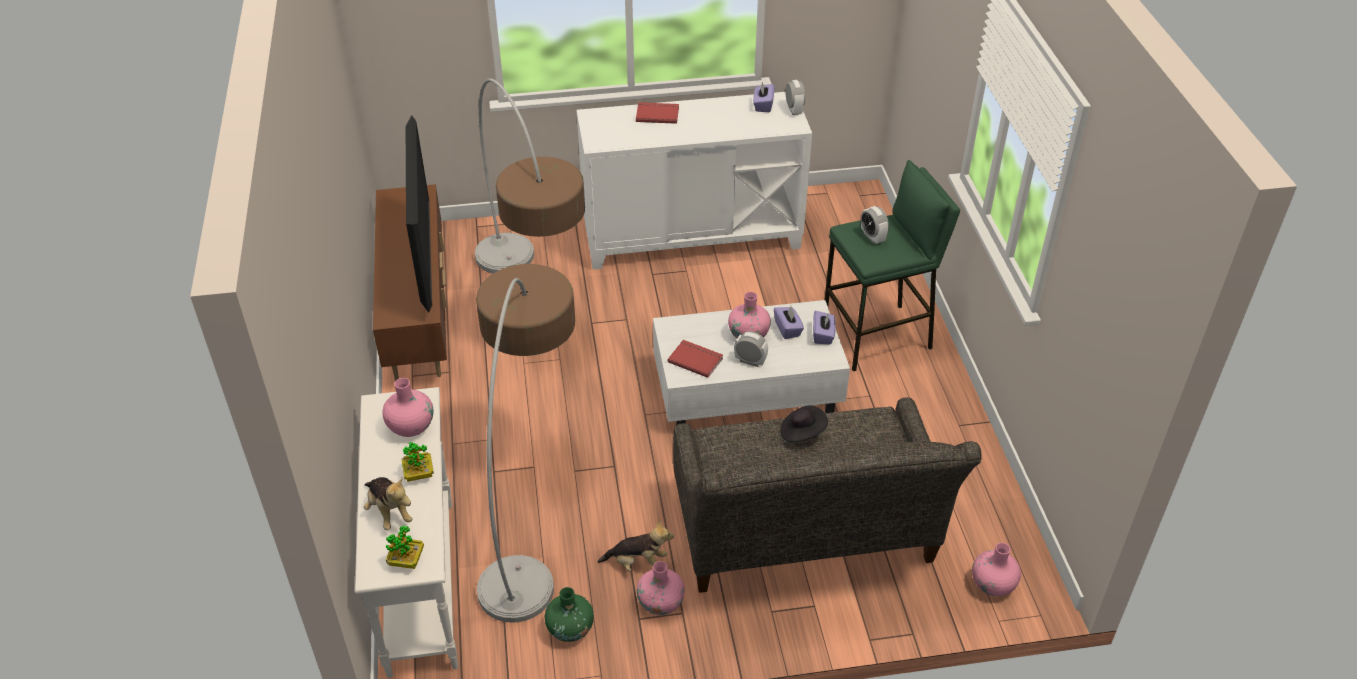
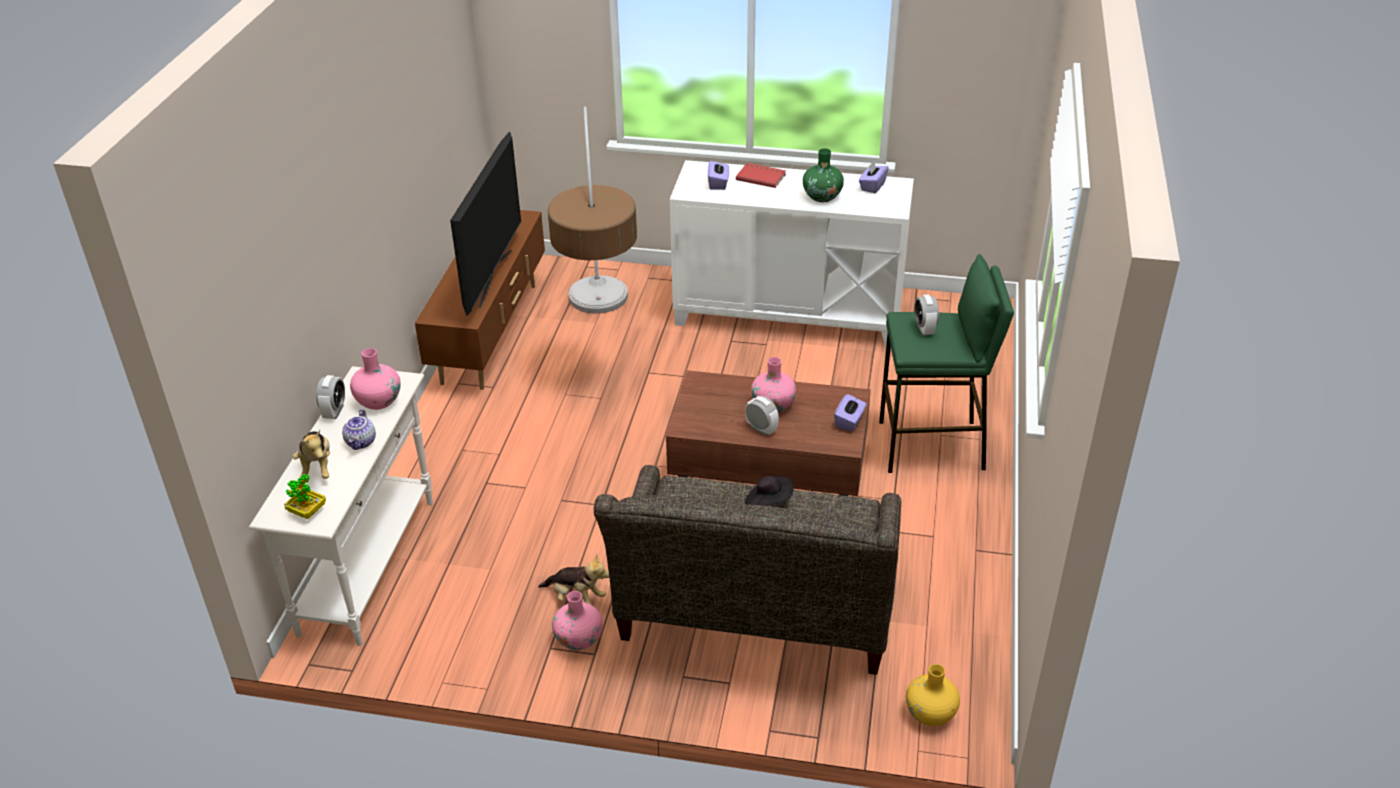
camera: 20 degrees right, 5 degrees down
potted plant [401,442,434,482] -> teapot [342,409,376,450]
floor lamp [476,264,575,623] -> none
green vase [545,587,594,642] -> green vase moved to [803,148,844,202]
white coffee table [653,300,850,425] -> brown coffee table [666,370,871,496]
red book [668,340,723,378] -> none
purple tissue box [774,306,804,339] -> purple tissue box moved to [708,161,729,190]
alarm clock [785,80,805,115] -> alarm clock moved to [316,375,345,419]
pink vase [972,543,1021,596] -> yellow vase [906,664,960,726]

